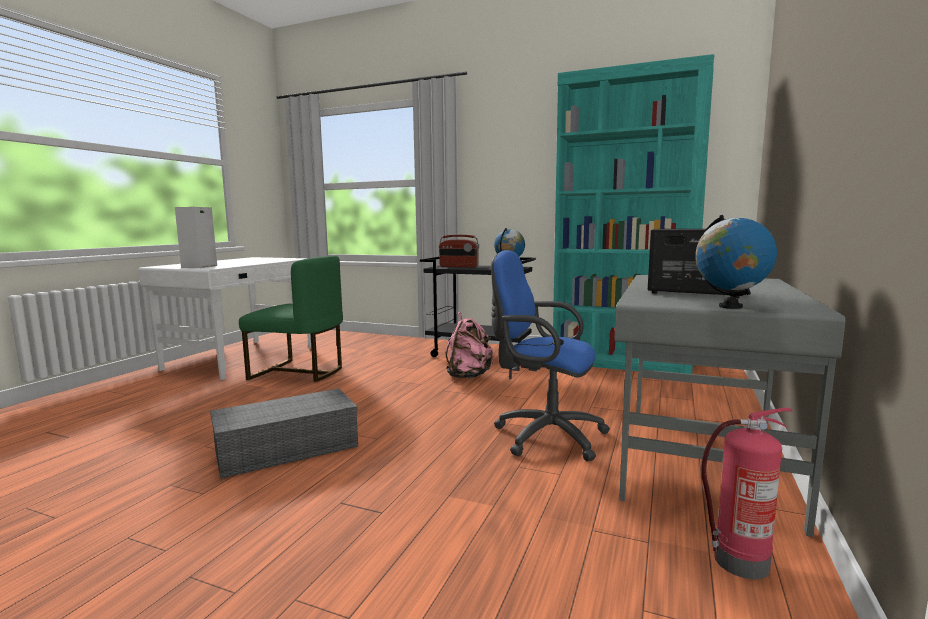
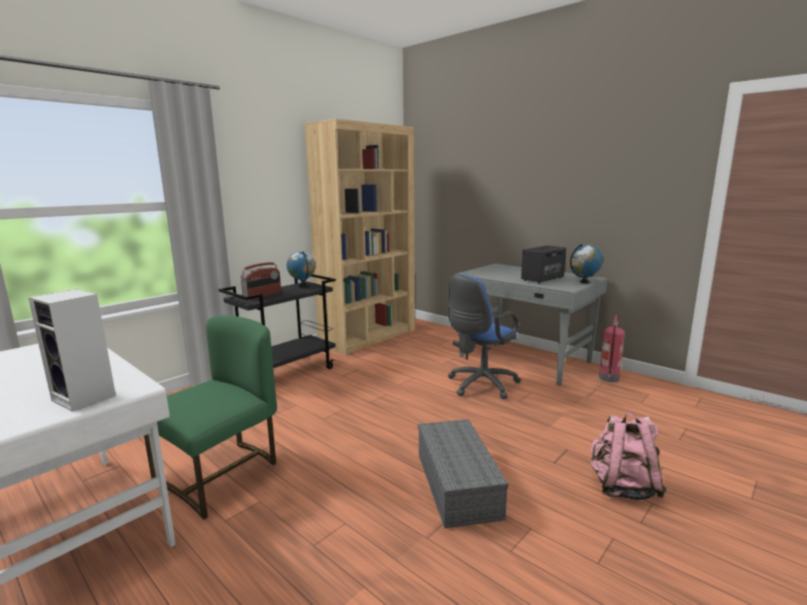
camera: 70 degrees left, 5 degrees up
pink backpack [445,312,494,379] -> pink backpack moved to [590,413,667,500]
turquoise bookcase [553,54,714,374] -> brown bookcase [304,119,415,355]

